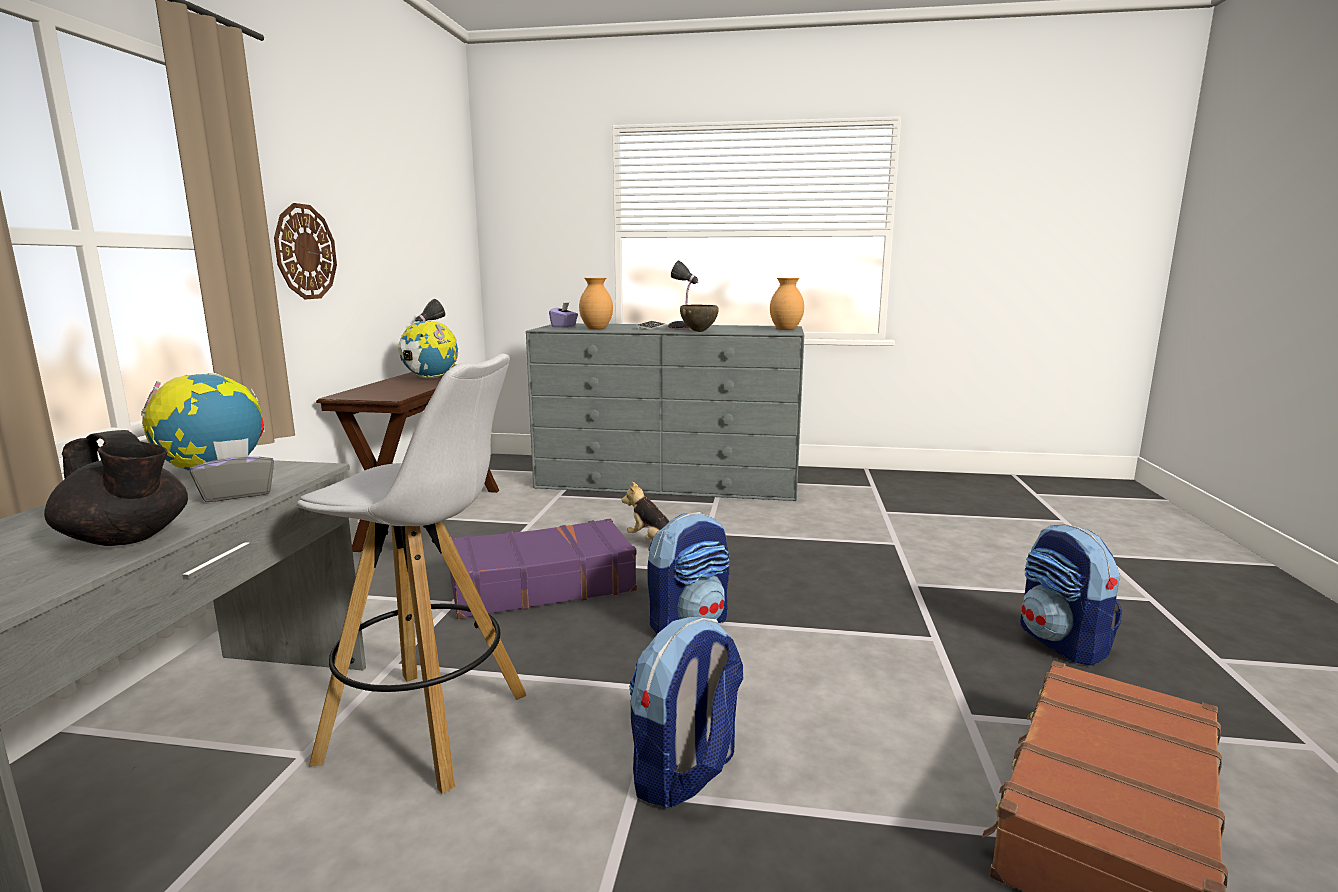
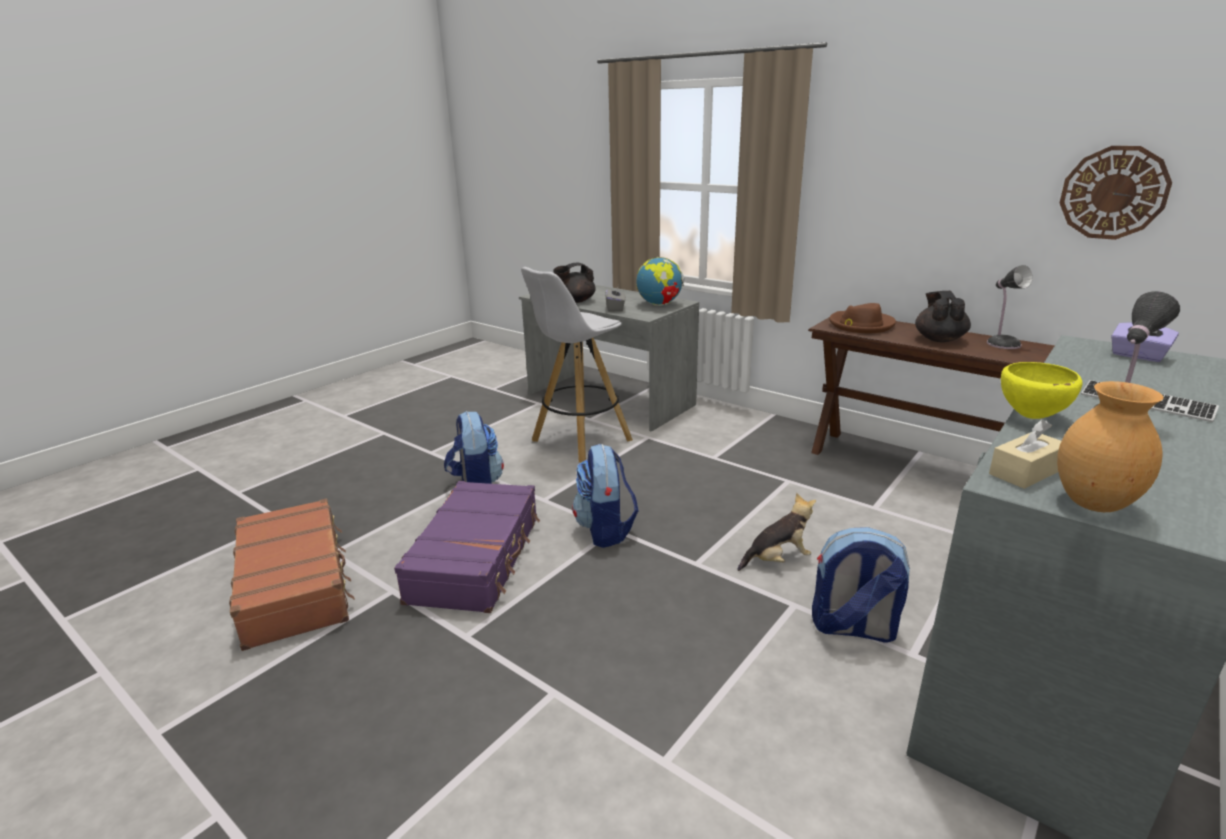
camera: 120 degrees right, 10 degrees up
wall clock [274,203,337,299] -> wall clock moved to [1060,146,1172,240]
globe [398,321,458,379] -> black teapot [915,291,971,342]
purple suitcase [450,519,637,619] -> purple suitcase moved to [394,481,540,613]
brown vase [579,278,613,330] -> none
brown bowl [680,305,719,332] -> yellow bowl [1001,362,1082,419]
backpack [1020,524,1122,666] -> backpack moved to [812,527,910,643]
none -> brown hat [829,303,896,333]
none -> beige tissue box [989,420,1061,489]

